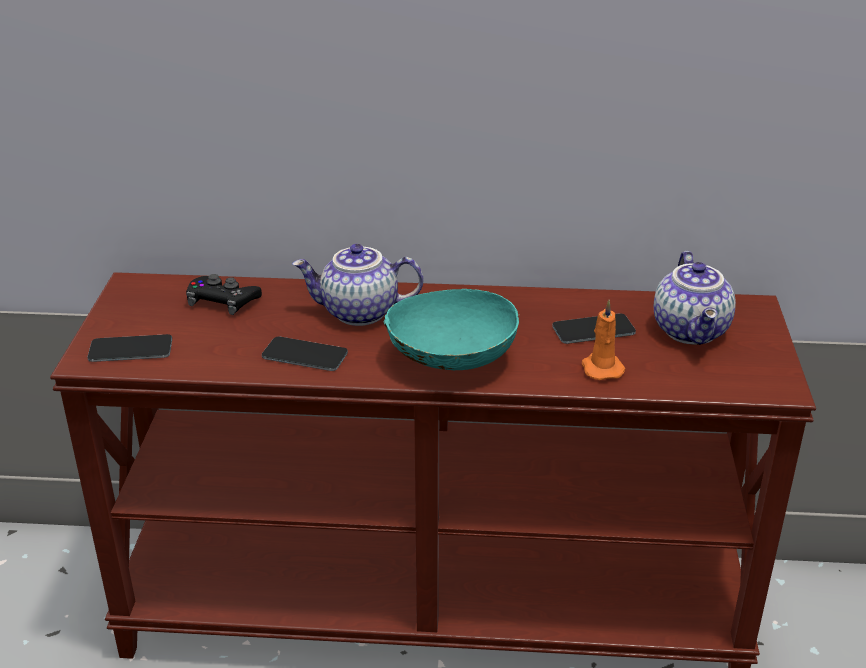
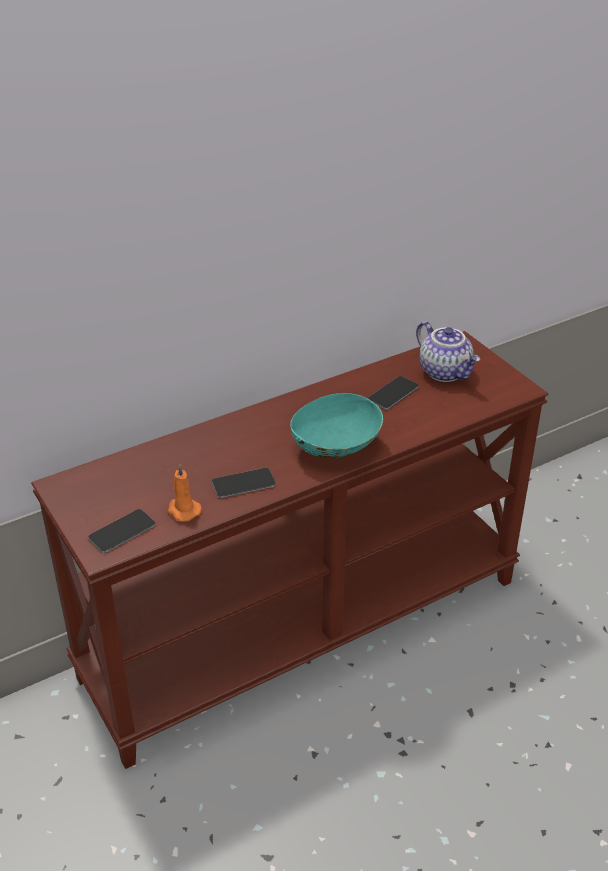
camera: 35 degrees left, 5 degrees up
black game controller [186,274,262,315] -> none
teapot [292,244,424,326] -> none
orange candle [582,300,626,380] -> orange candle moved to [167,464,202,522]

